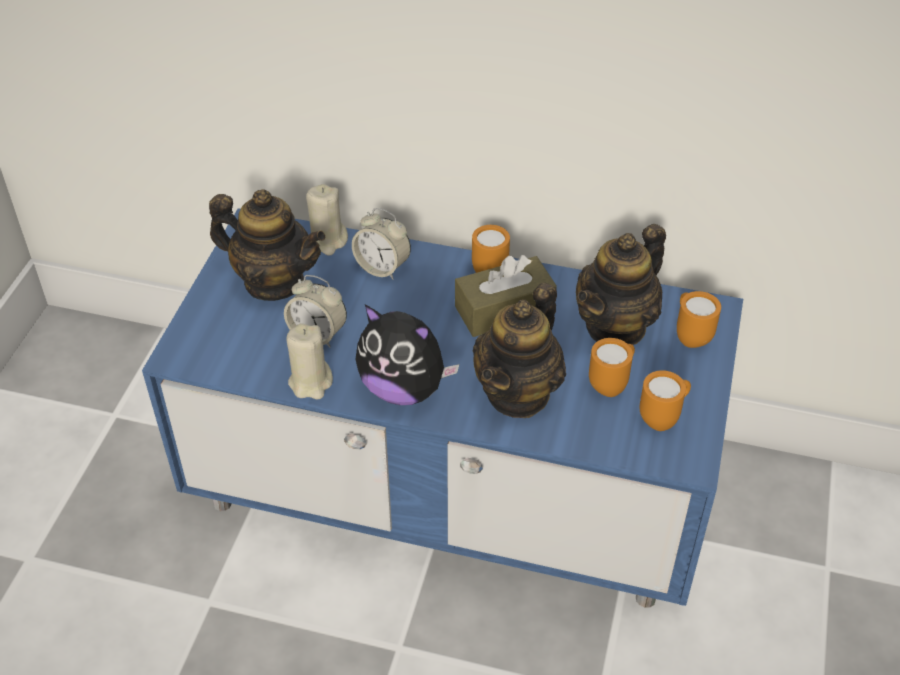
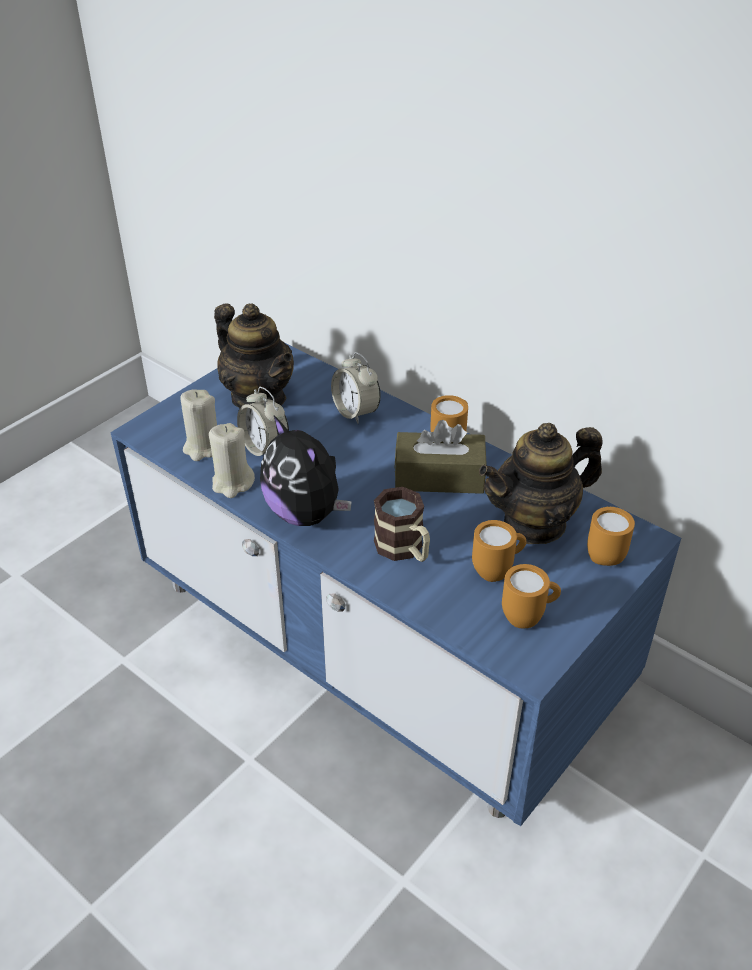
camera: 25 degrees right, 5 degrees down
beige candle [306,184,348,255] -> beige candle moved to [180,389,217,461]
teapot [473,283,566,418] -> mug [374,487,430,562]

